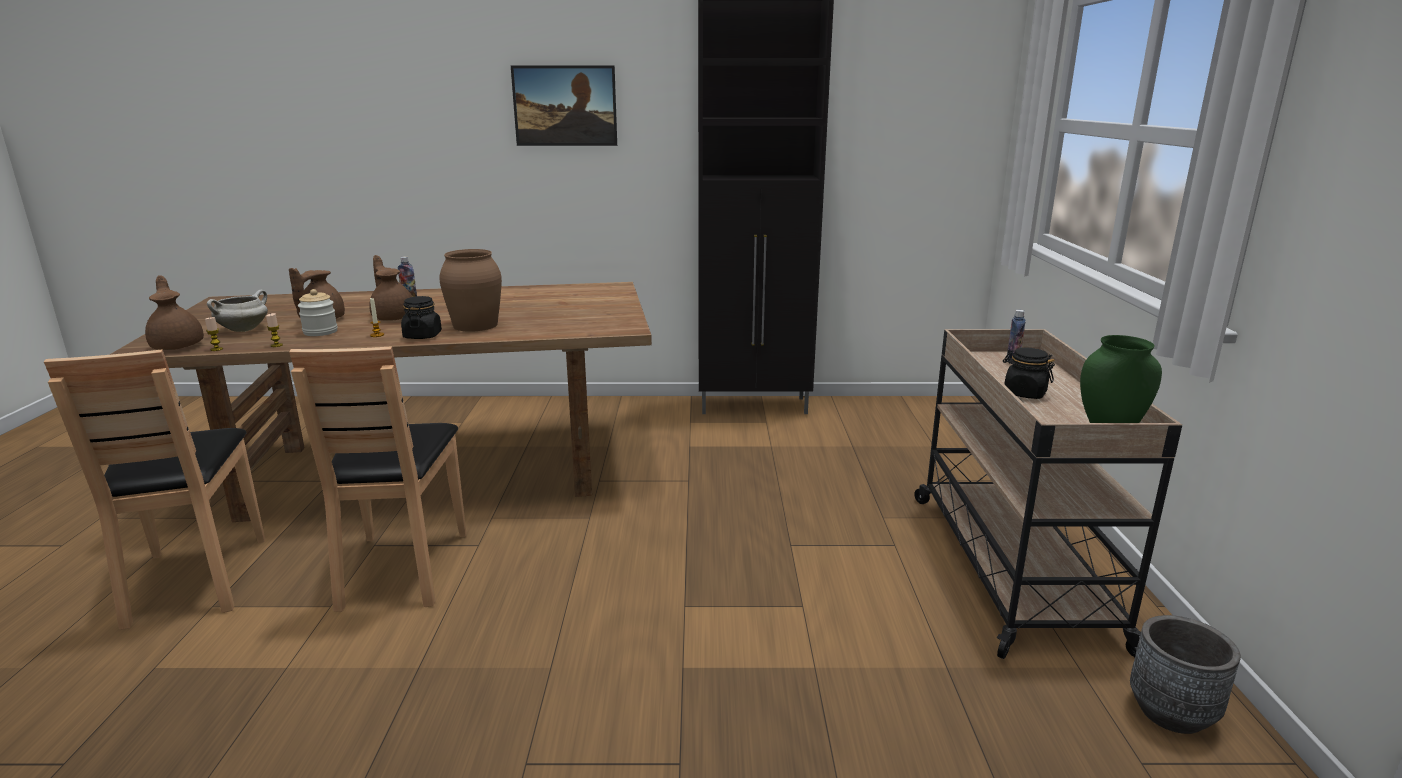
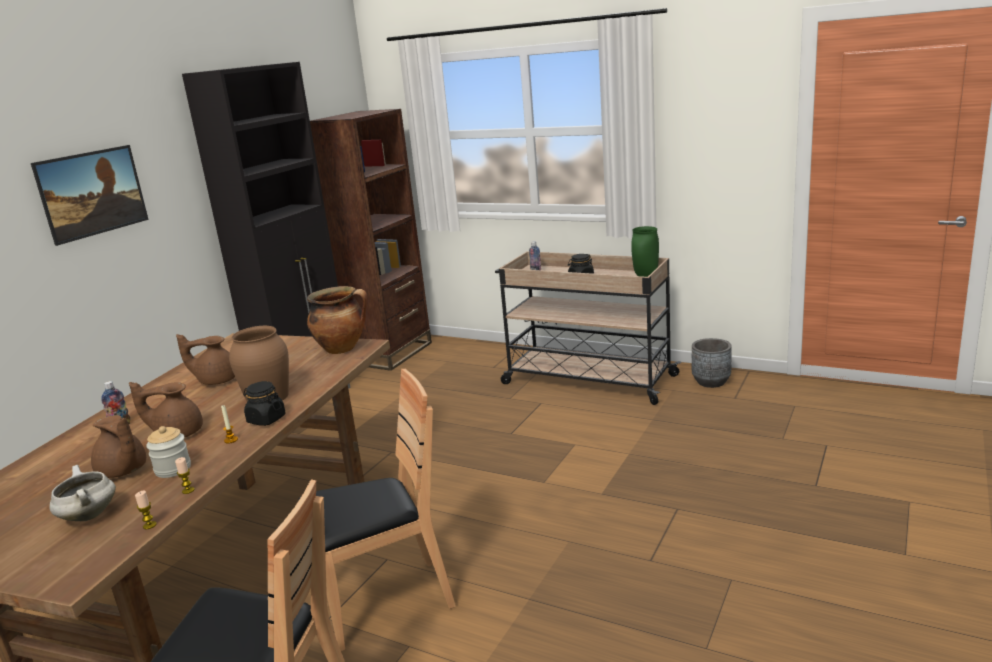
camera: 60 degrees left, 0 degrees up
brown teapot [145,276,204,350] -> brown teapot moved to [176,334,235,385]
brown chair [289,346,467,612] -> brown chair turned 45 degrees counterclockwise [298,369,456,651]
none -> cooking pot [307,286,368,354]
none -> brown bookcase [310,109,432,371]

